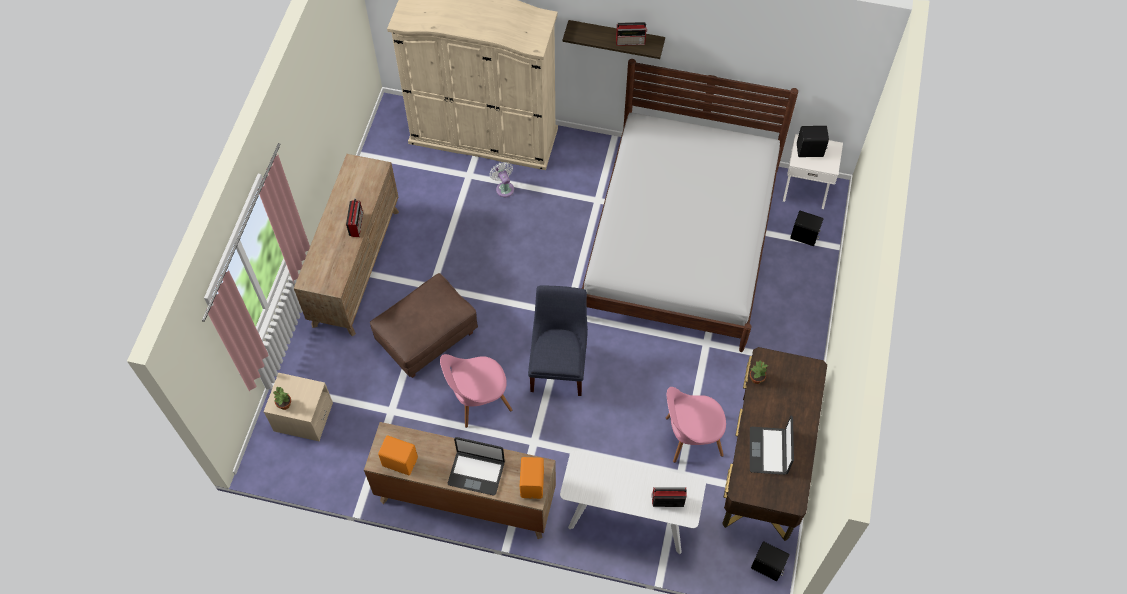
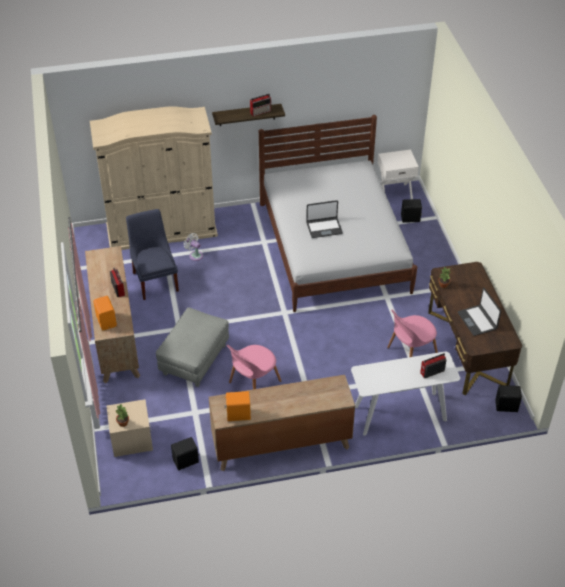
camera: 25 degrees left, 15 degrees down
brown ottoman [370,273,478,378] -> grey ottoman [156,307,229,387]
laptop [448,437,505,495] -> laptop moved to [306,200,343,238]
orange speaker [520,457,544,499] -> orange speaker moved to [93,296,117,330]
blue chair [528,285,588,396] -> blue chair moved to [126,209,179,300]
black speaker [797,126,830,157] -> black speaker moved to [171,437,199,470]

